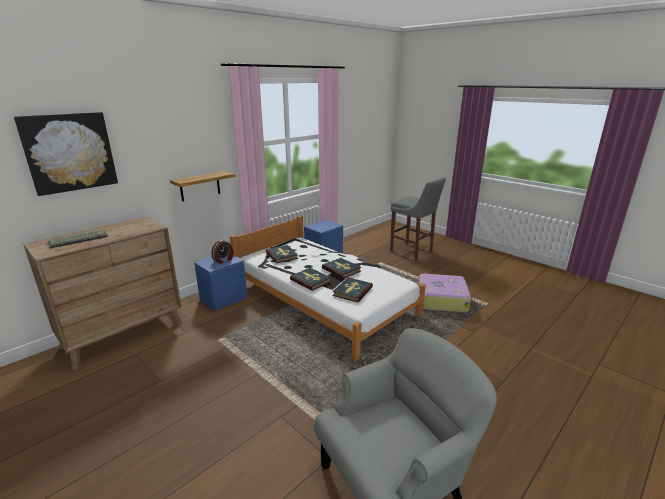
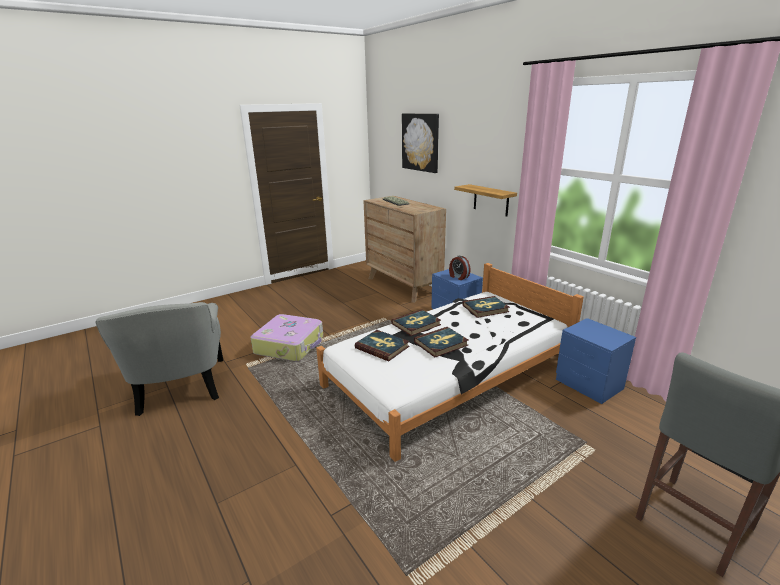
camera: 100 degrees right, 0 degrees up
suitcase [419,274,471,313] -> suitcase moved to [251,314,323,361]

